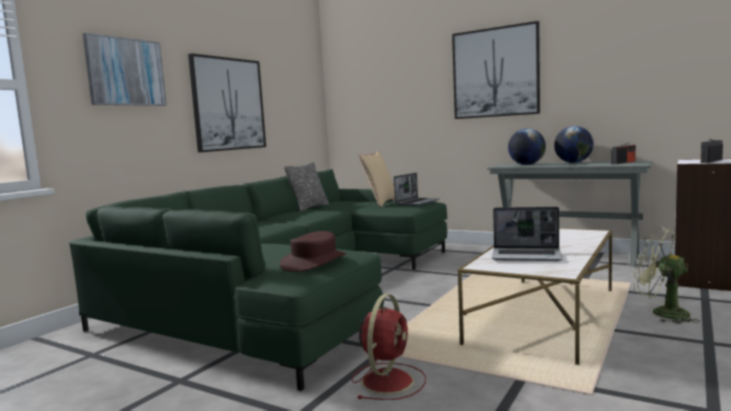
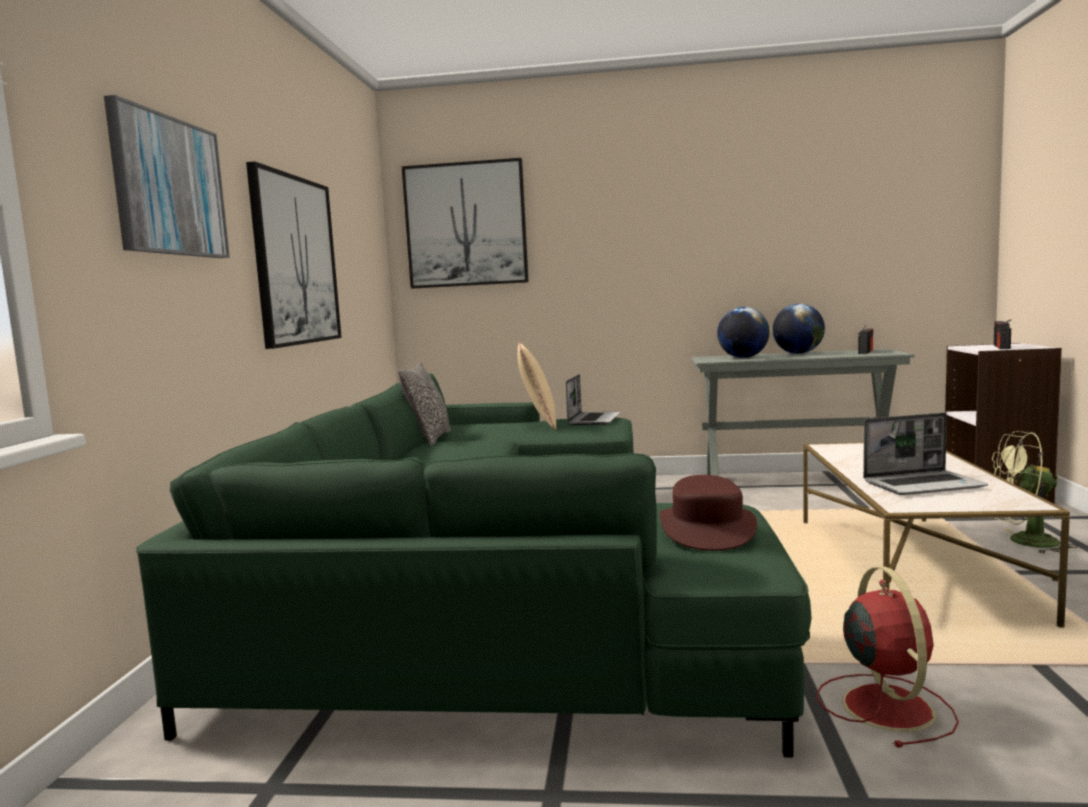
camera: 25 degrees left, 0 degrees up
picture [452,21,540,119] -> picture moved to [402,158,529,289]

